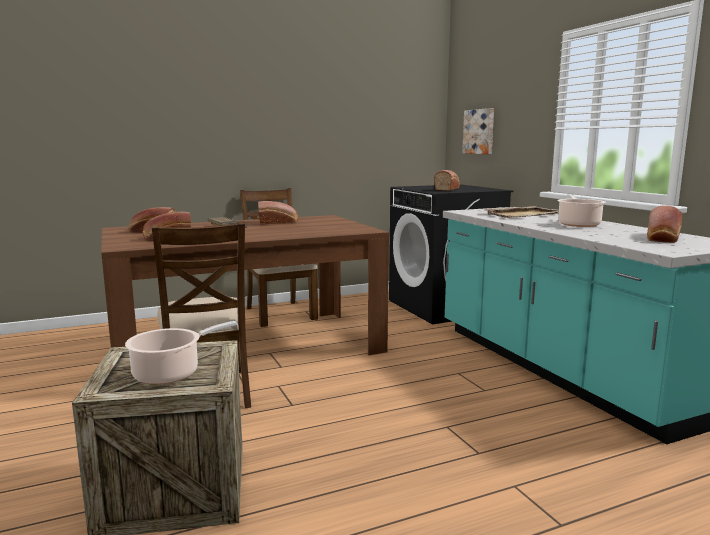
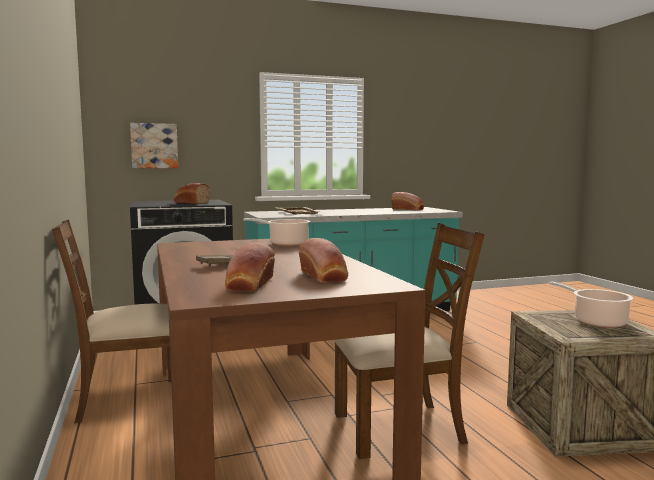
camera: 85 degrees left, 5 degrees down
bread [258,201,298,224] -> none
cooking pot [557,194,606,227] -> cooking pot moved to [243,218,310,246]

